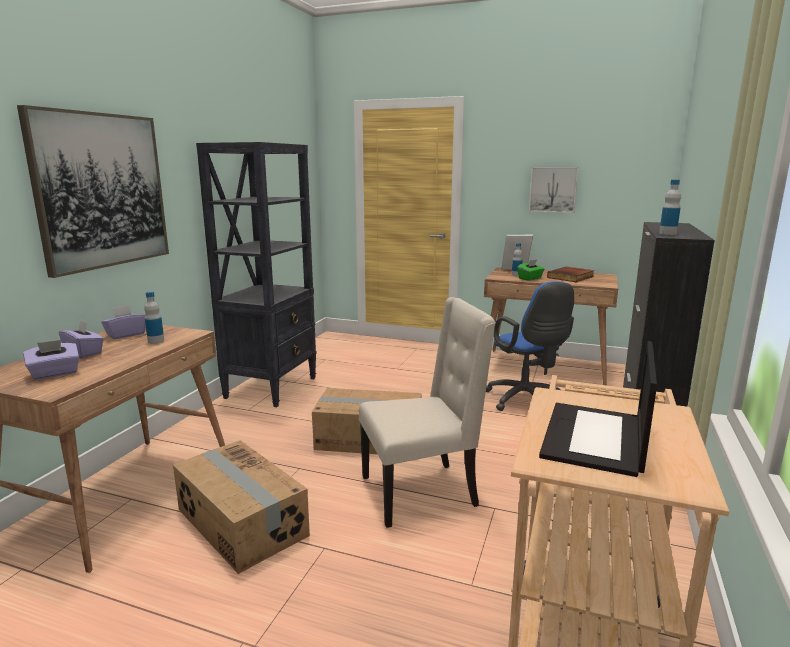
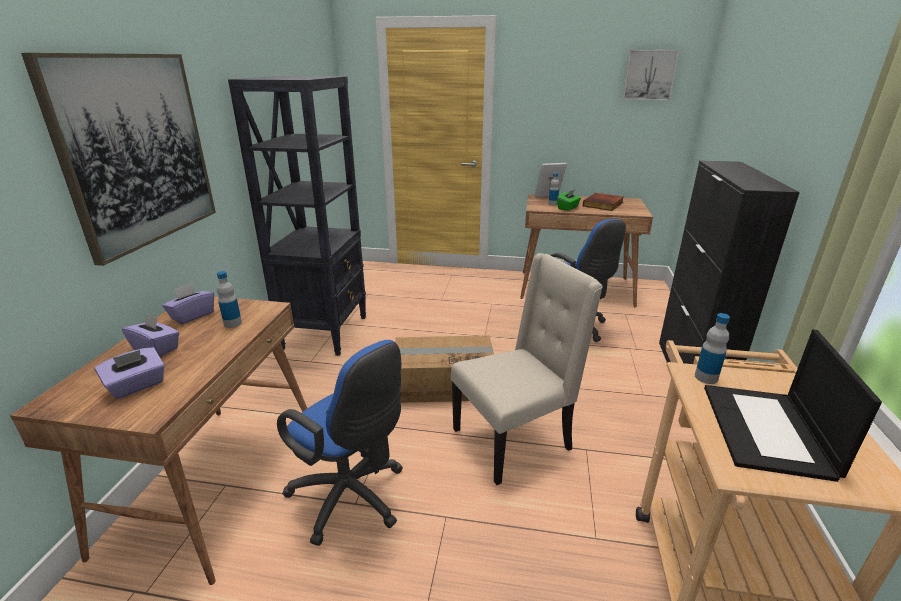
camera: 10 degrees left, 10 degrees up
cardboard box [173,440,310,574] -> blue office chair [277,340,403,546]
picture [529,167,578,213] -> picture moved to [622,50,679,100]
bottle [659,180,681,235] -> bottle moved to [695,313,730,384]

